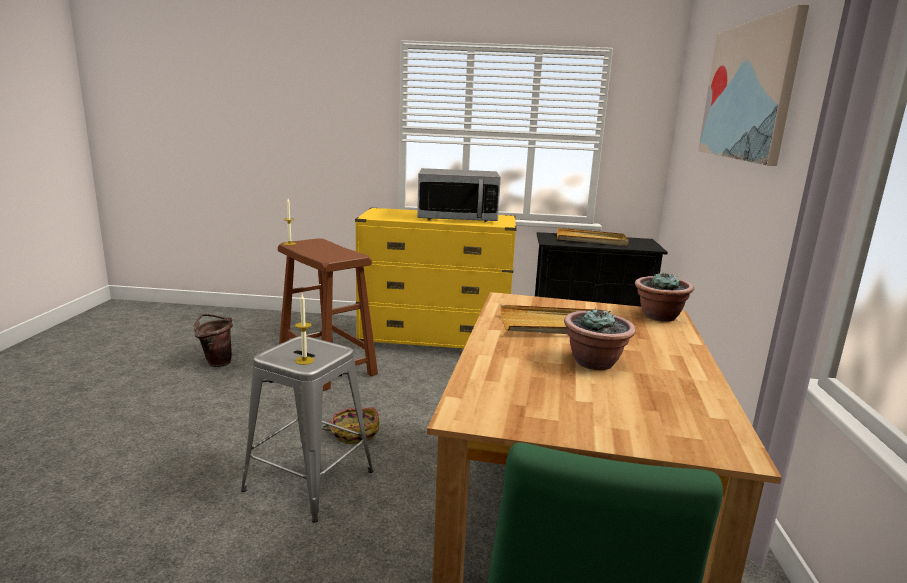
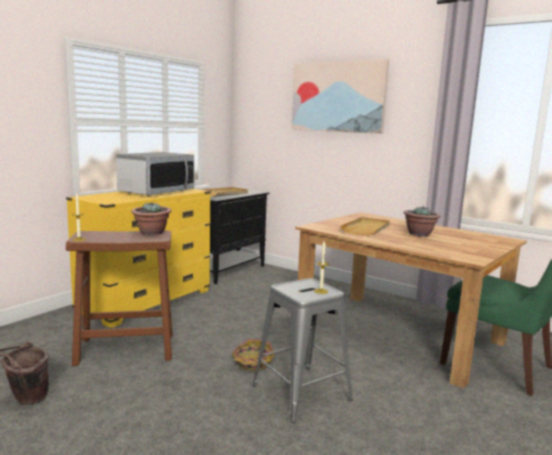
camera: 60 degrees left, 5 degrees down
potted plant [635,271,694,322] -> potted plant moved to [131,202,171,235]

